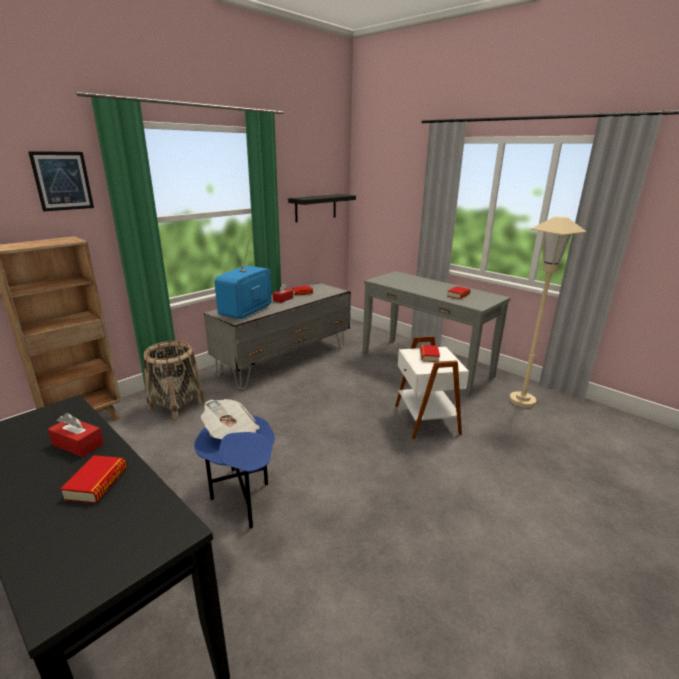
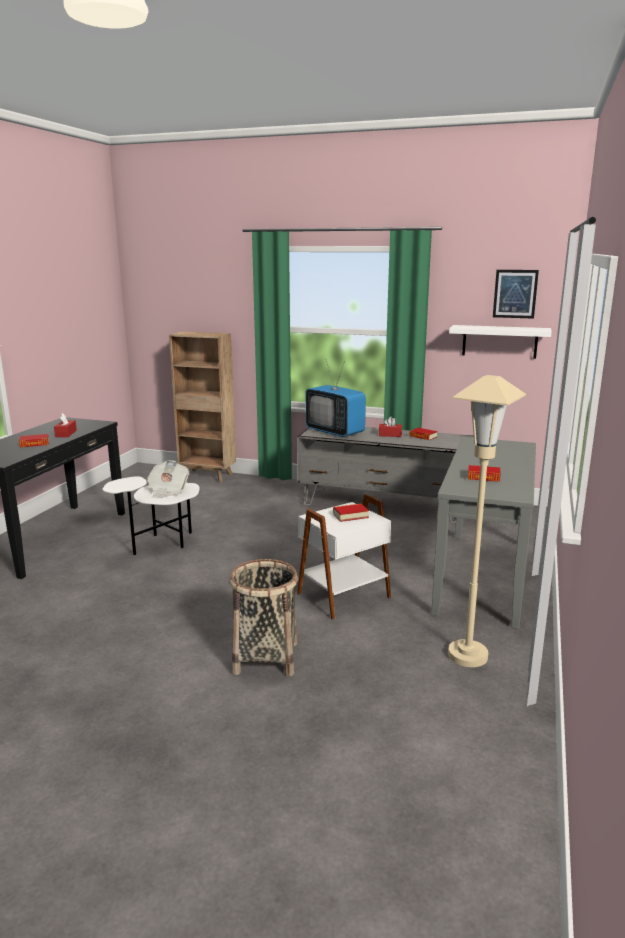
camera: 65 degrees right, 5 degrees down
picture [28,151,94,212] -> picture moved to [493,270,539,319]
basket [143,341,205,420] -> basket moved to [229,559,298,676]
blue side table [194,415,275,528] -> white side table [102,476,200,555]
television [214,241,272,319] -> television turned 135 degrees counterclockwise [305,360,366,437]
black shelf [288,194,356,222] -> white shelf [449,325,552,359]

